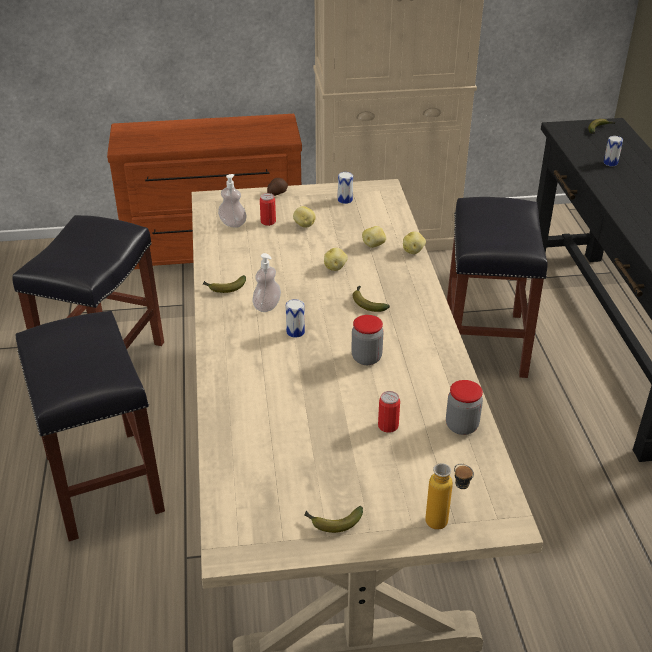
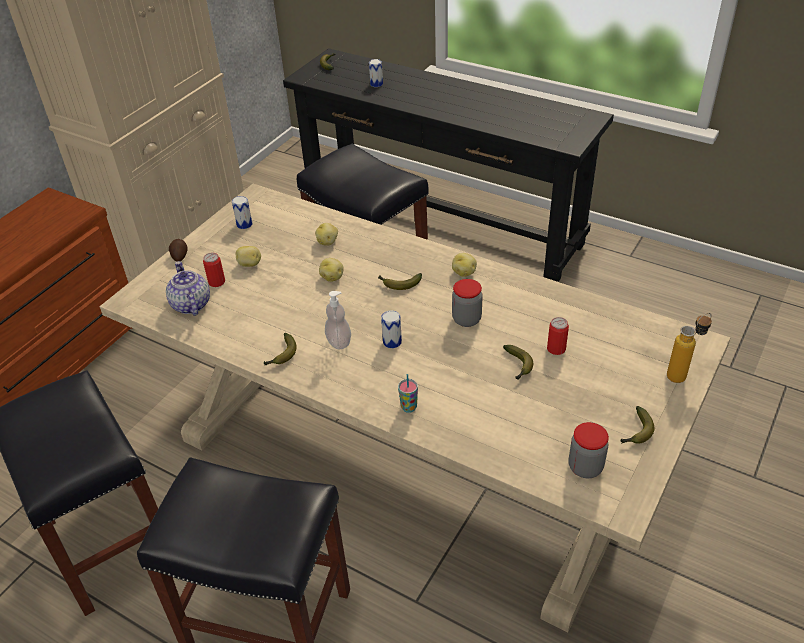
camera: 50 degrees left, 5 degrees up
soap dispenser [218,174,247,228] -> teapot [166,261,210,316]
potato [403,232,426,254] -> potato moved to [452,253,477,277]
jar [446,380,483,435] -> jar moved to [569,422,609,478]
none -> cup [398,374,418,413]
none -> banana [503,345,533,380]

